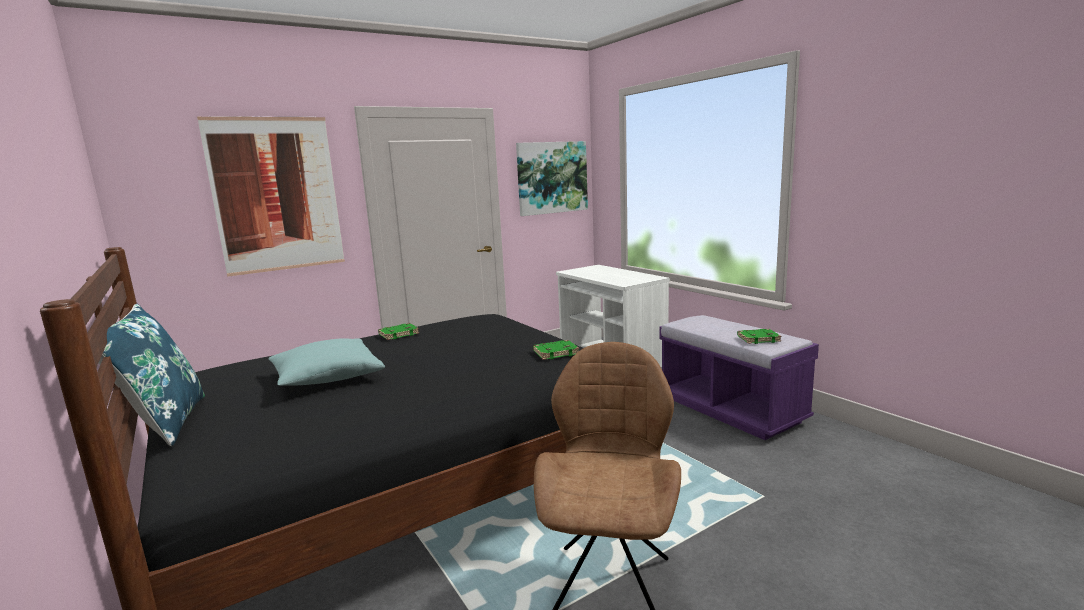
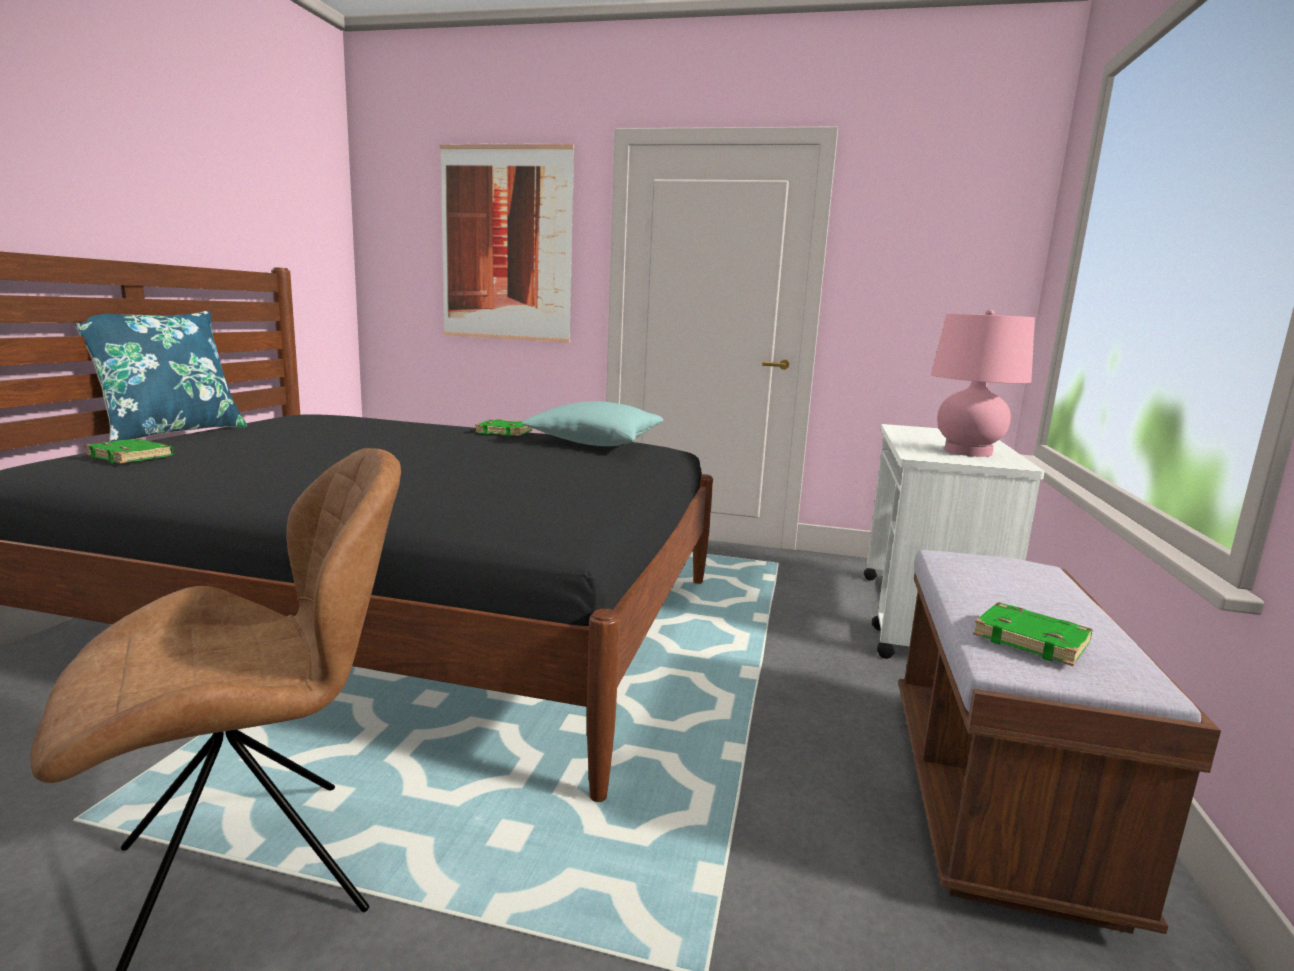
camera: 45 degrees right, 0 degrees up
turquoise pillow [268,338,385,386] -> turquoise pillow moved to [522,401,663,446]
picture [516,141,588,216] -> none
green book [533,340,579,360] -> green book moved to [84,439,174,463]
purple bench [659,315,819,440] -> brown bench [898,550,1221,934]
none -> pink table lamp [931,309,1035,457]

